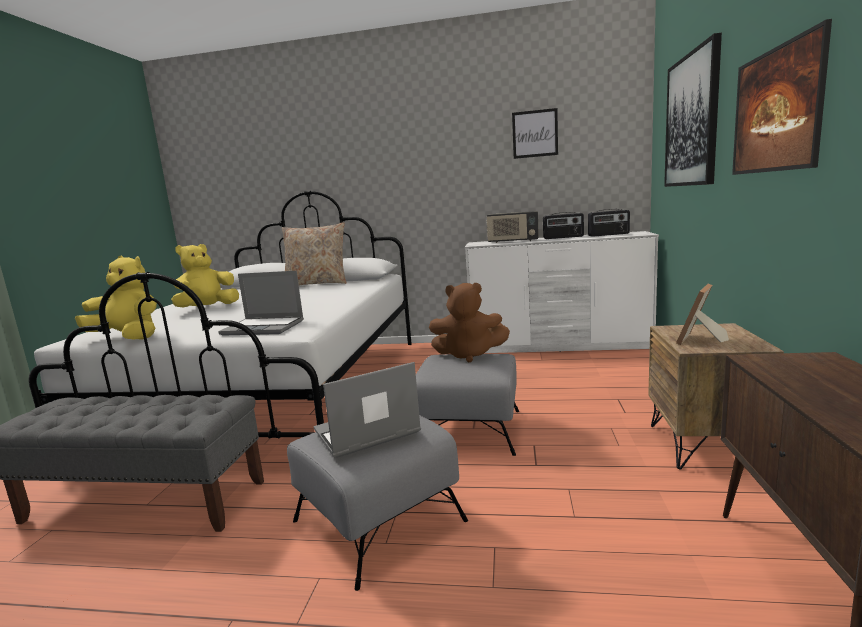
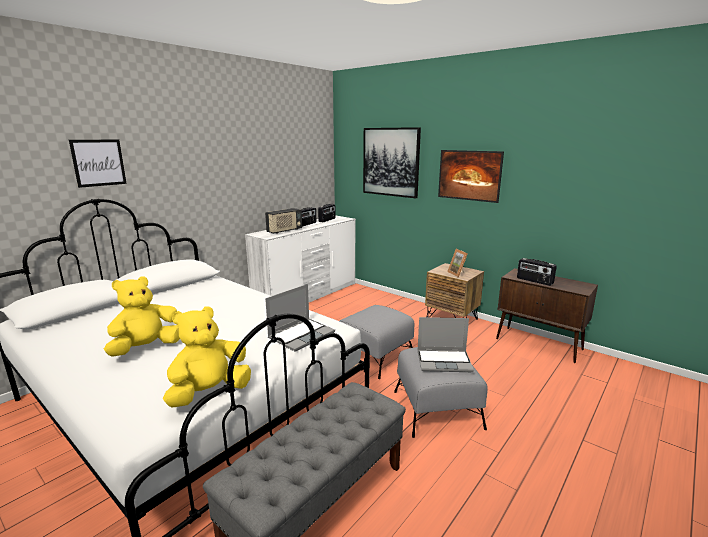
camera: 60 degrees left, 5 degrees up
yellow plush toy [171,244,239,307] -> yellow plush toy turned 60 degrees clockwise [104,276,180,357]
beige pillow [282,222,347,285] -> none
laptop [313,362,421,458] -> laptop turned 90 degrees counterclockwise [417,317,474,372]
brown plush toy [429,283,510,362] -> none
picture [512,108,558,159] -> picture moved to [69,139,127,188]
none -> radio [517,258,557,286]

